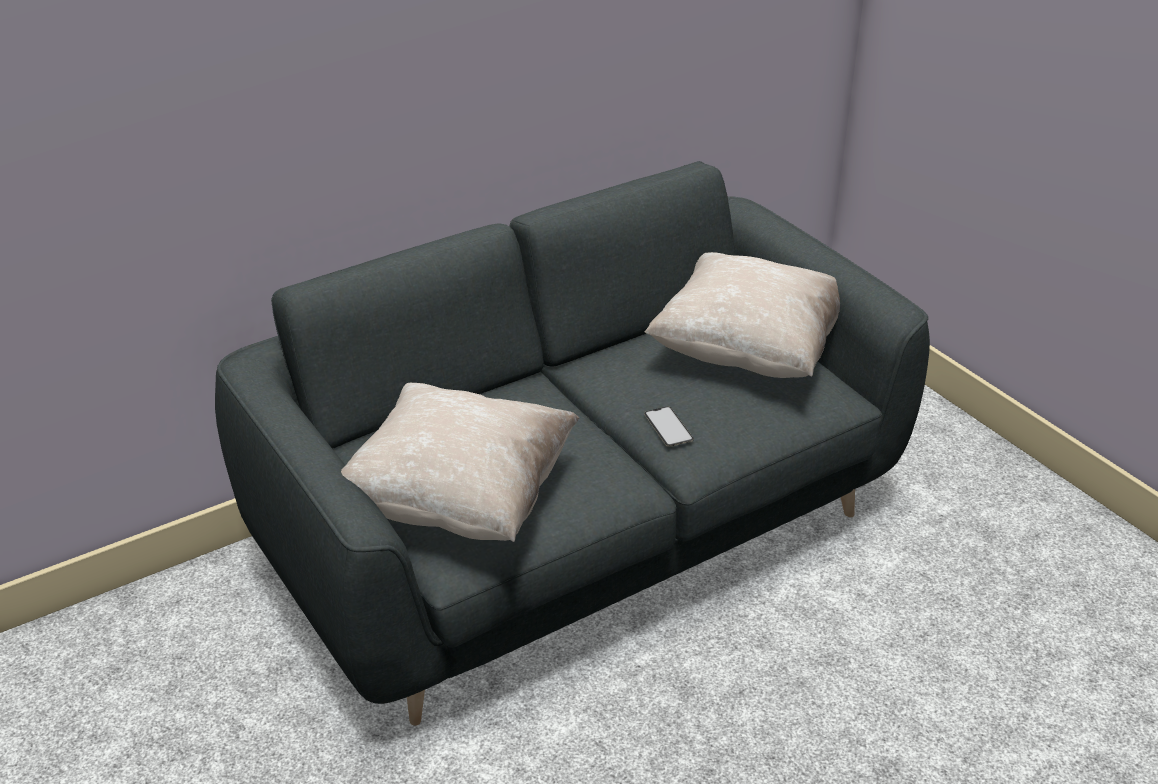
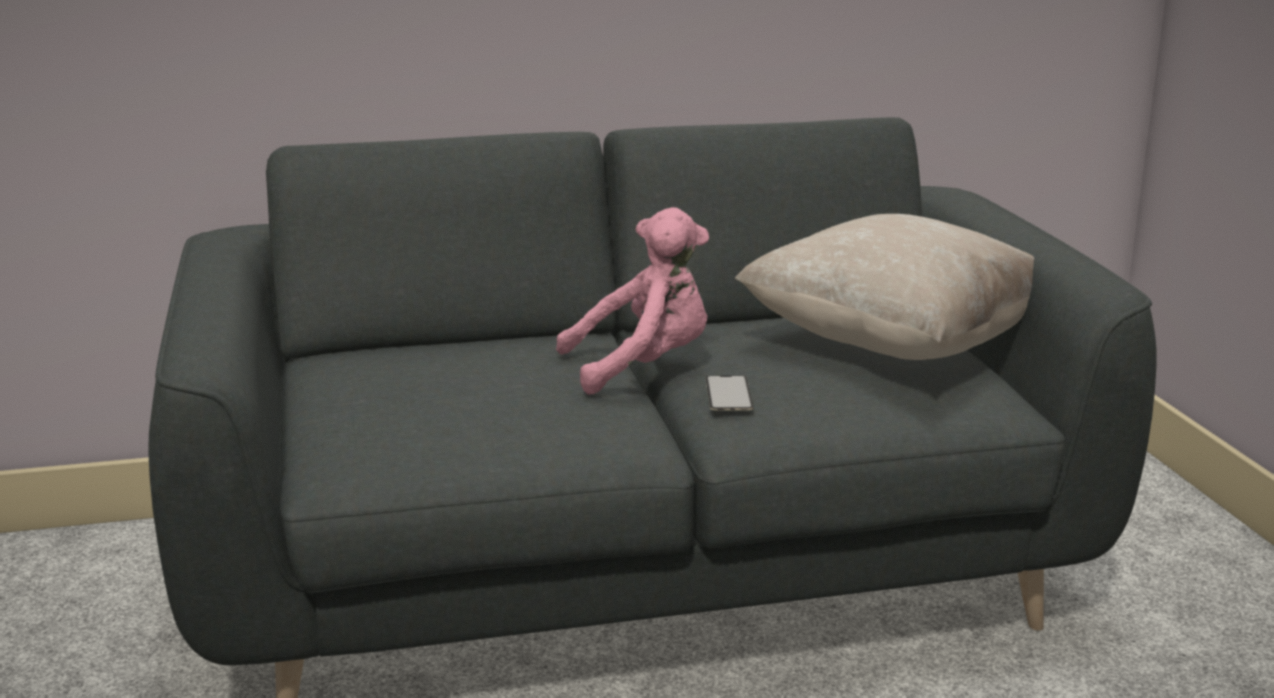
camera: 20 degrees right, 15 degrees down
beige pillow [341,383,579,542] -> none
none -> pink plush toy [556,207,709,395]

